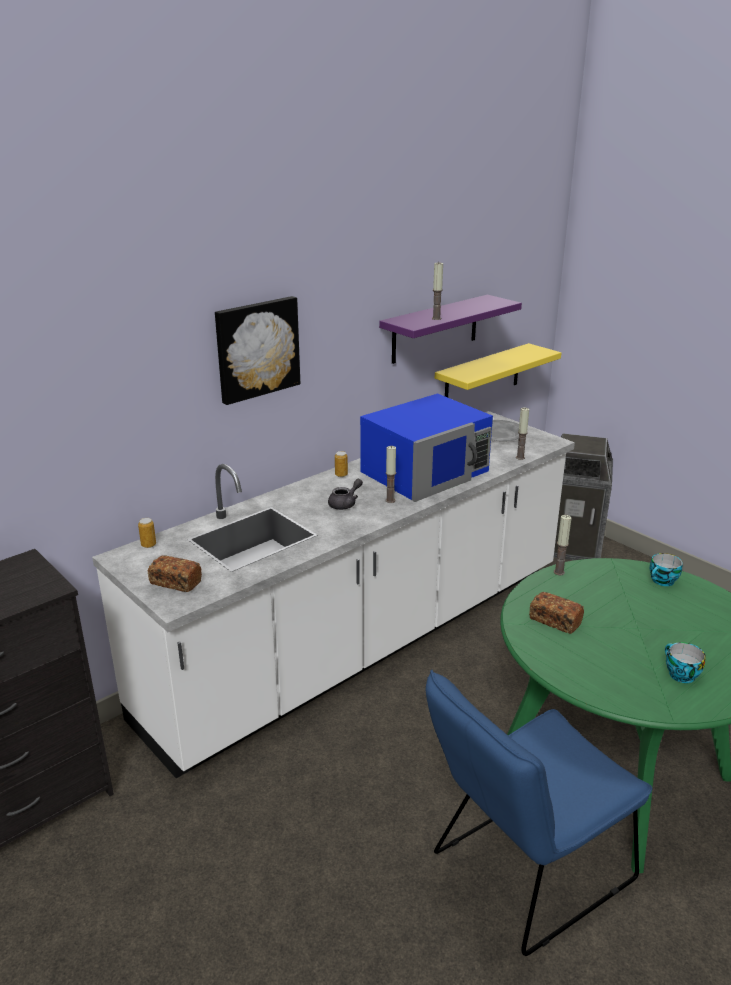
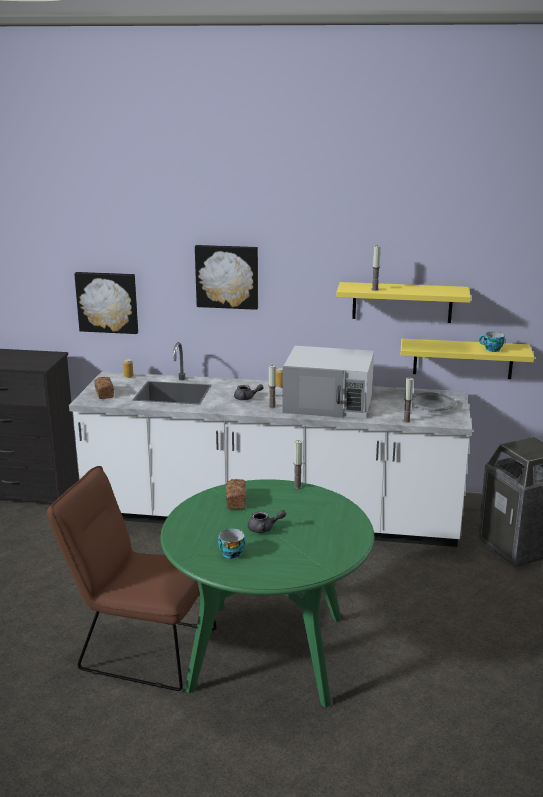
camera: 50 degrees right, 5 degrees down
blue microwave [360,394,493,502] -> white microwave [282,346,374,418]
purple shelf [379,295,522,364] -> yellow shelf [337,282,471,323]
blue chair [426,670,653,956] -> brown chair [47,466,217,691]
cup [649,553,683,586] -> cup moved to [479,332,505,352]
none -> picture [74,272,138,334]
none -> grey teapot [248,510,286,533]

